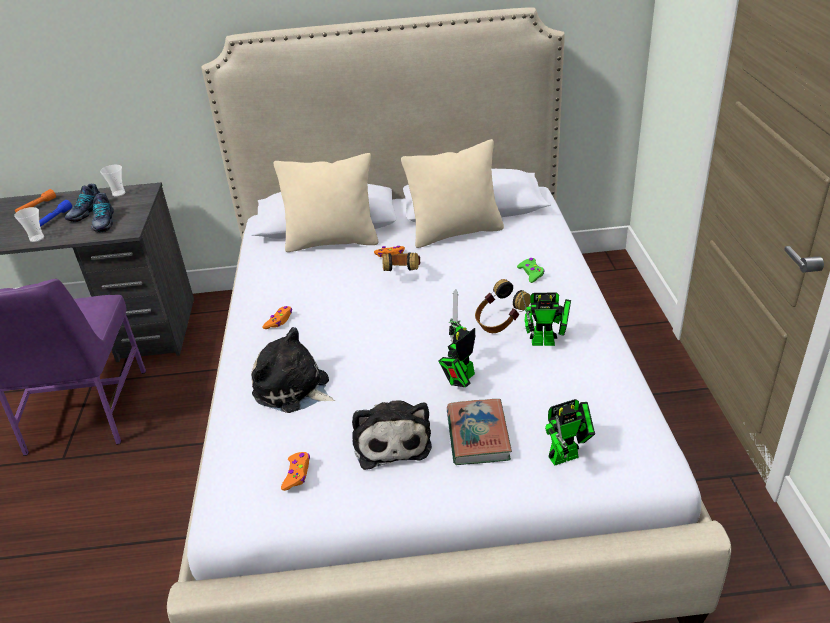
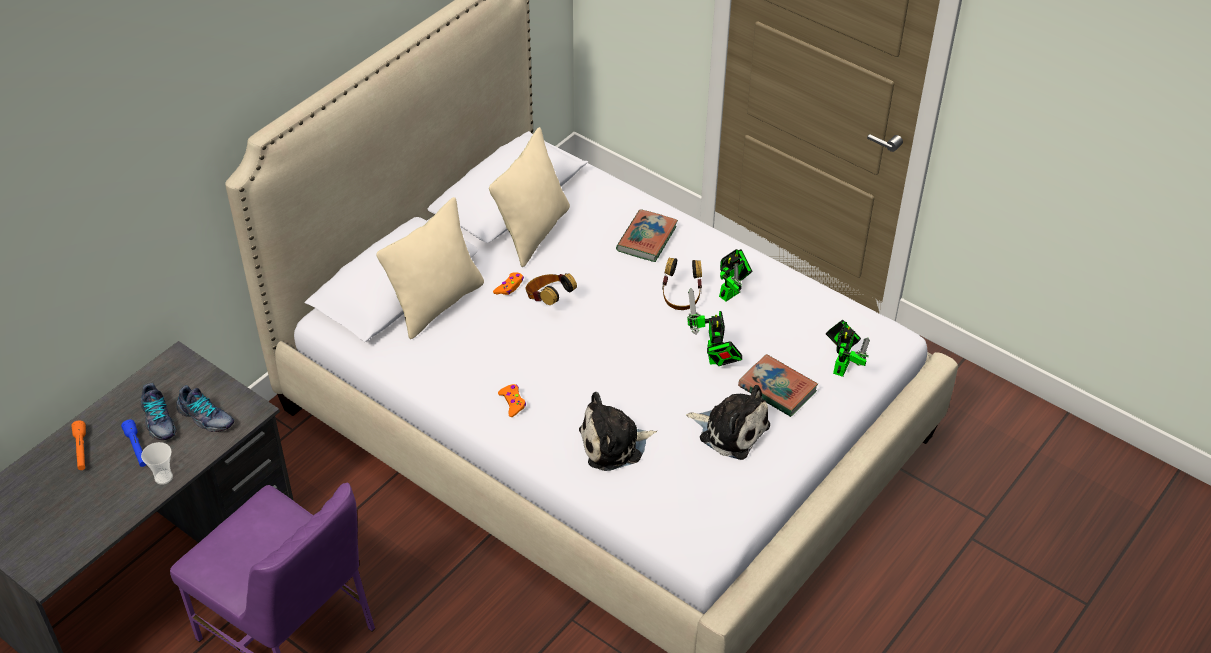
camera: 50 degrees left, 10 degrees up
cup [100,165,126,197] -> none
orange game controller [281,452,310,491] -> none
green game controller [517,258,545,283] -> book [616,209,678,262]

